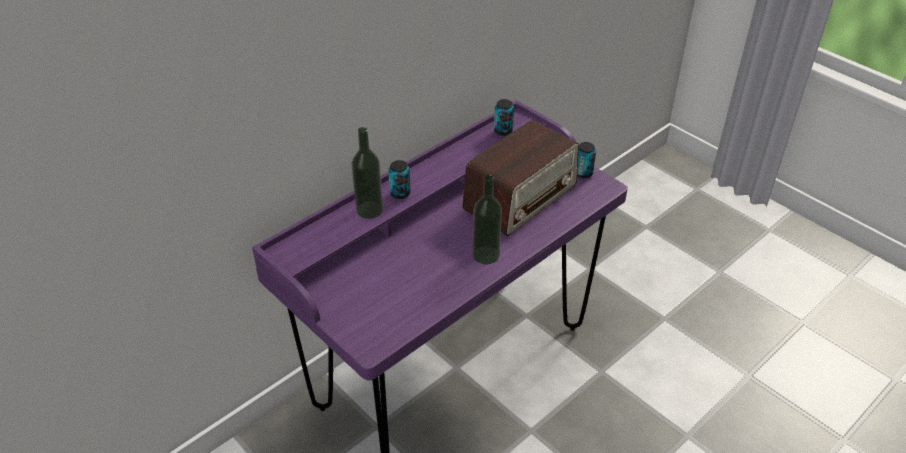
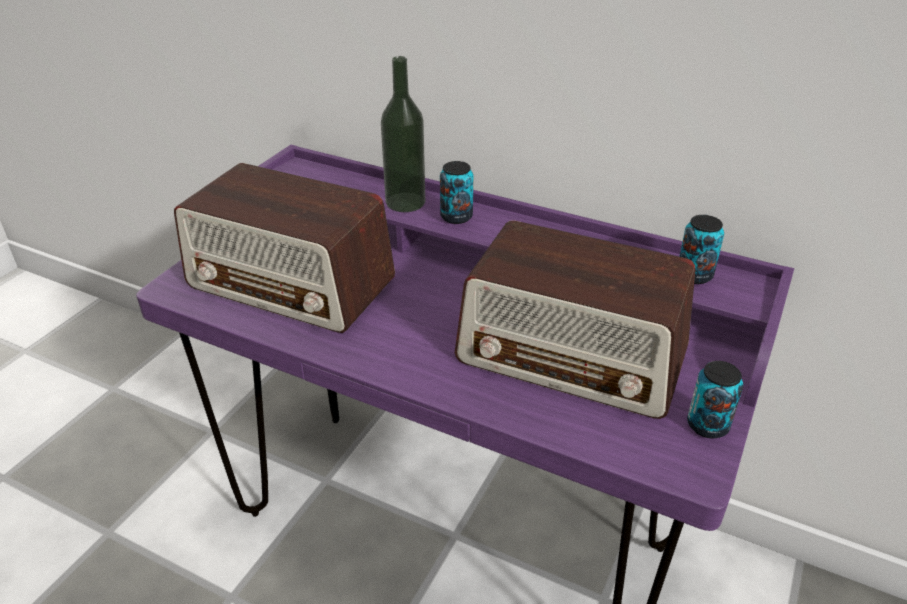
camera: 70 degrees right, 5 degrees down
bottle [472,175,502,264] -> none
none -> radio [174,163,395,333]

